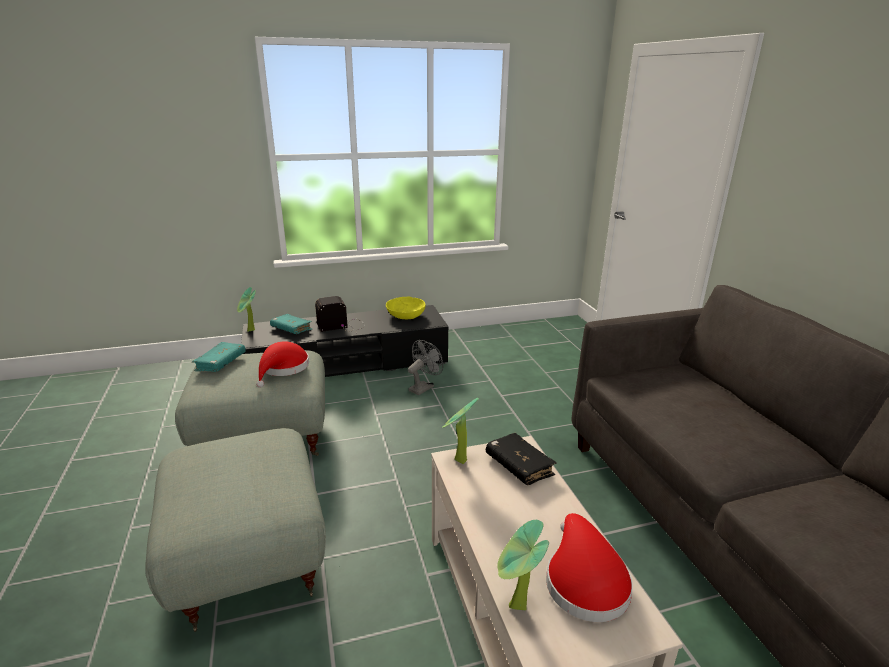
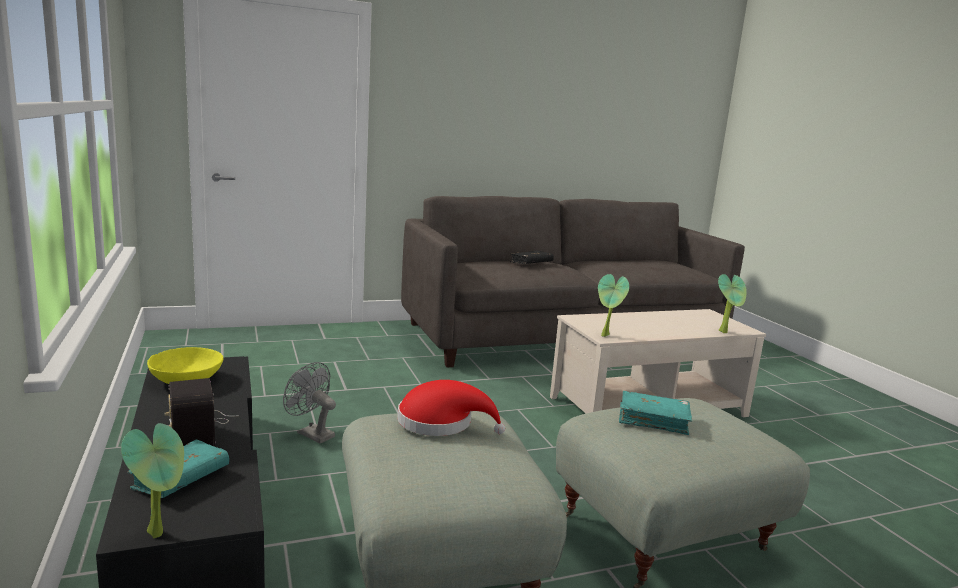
camera: 95 degrees left, 10 degrees down
turquoise book [192,342,246,372] -> turquoise book moved to [619,391,692,435]
black book [486,433,557,485] -> black book moved to [510,250,554,264]
red hat [546,513,633,622] -> none

